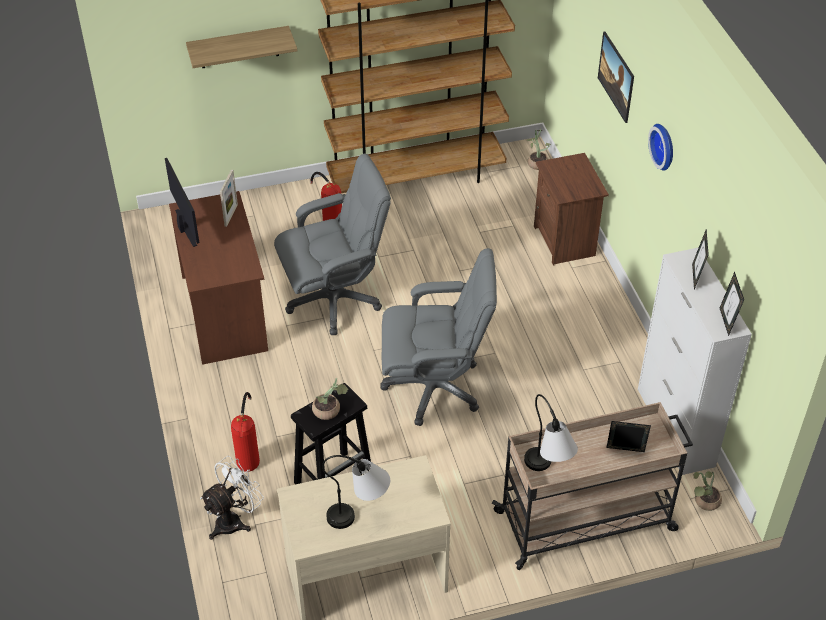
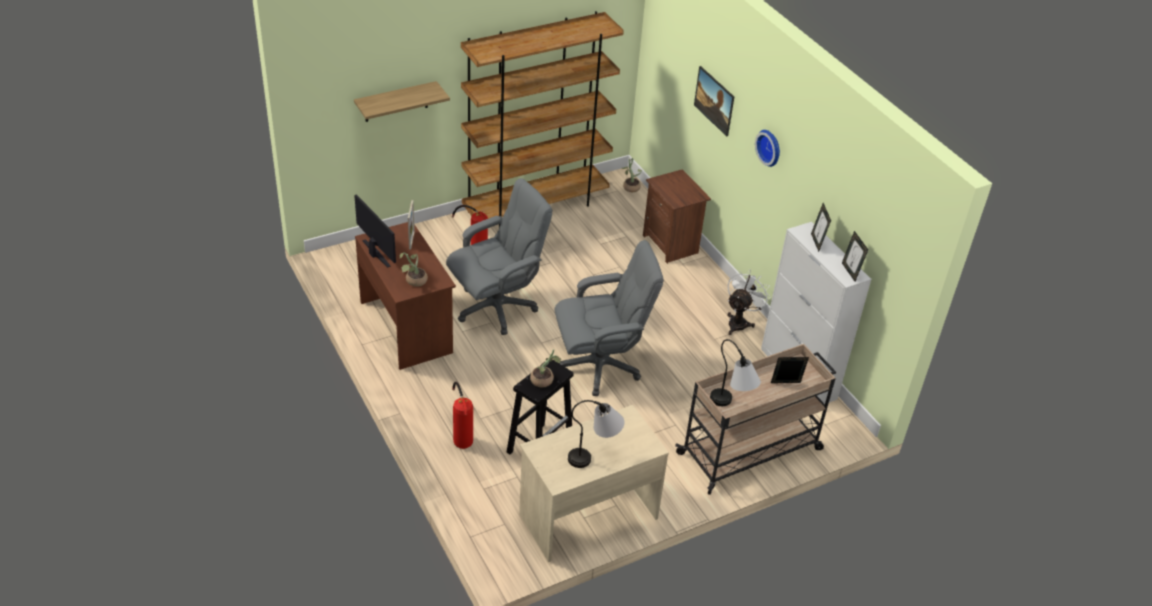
camera: 15 degrees left, 5 degrees down
white fan [200,456,264,540] -> white fan moved to [727,270,770,335]
potted plant [694,471,722,511] -> potted plant moved to [400,252,428,287]

